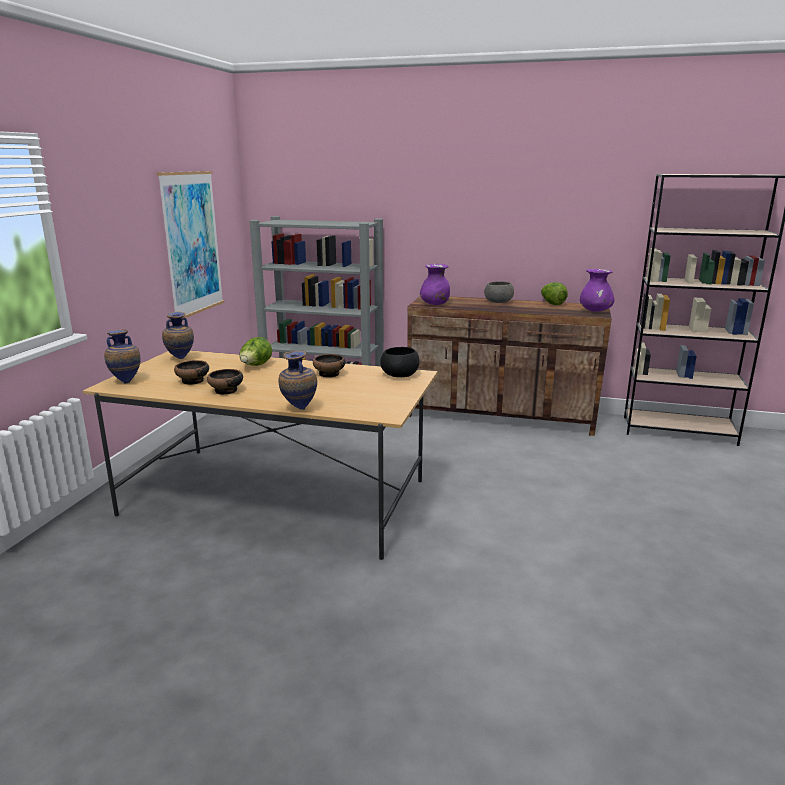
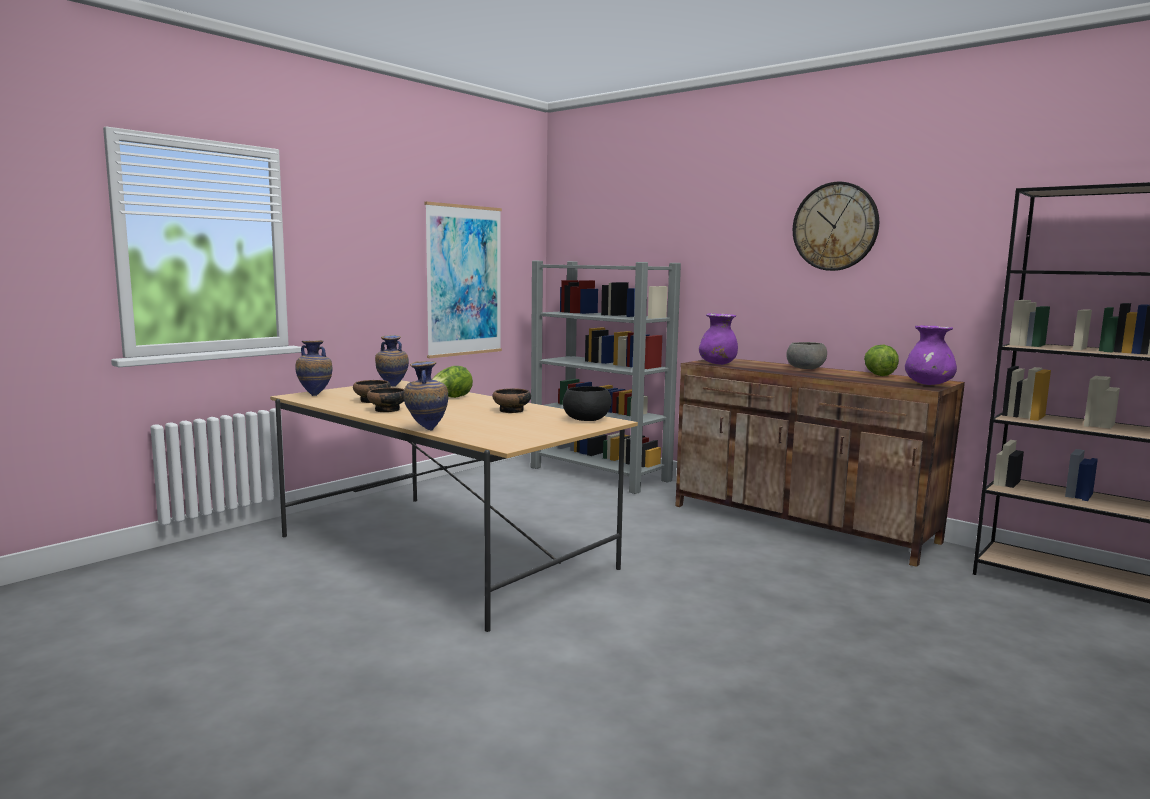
camera: 25 degrees right, 10 degrees down
none -> wall clock [793,182,879,271]

